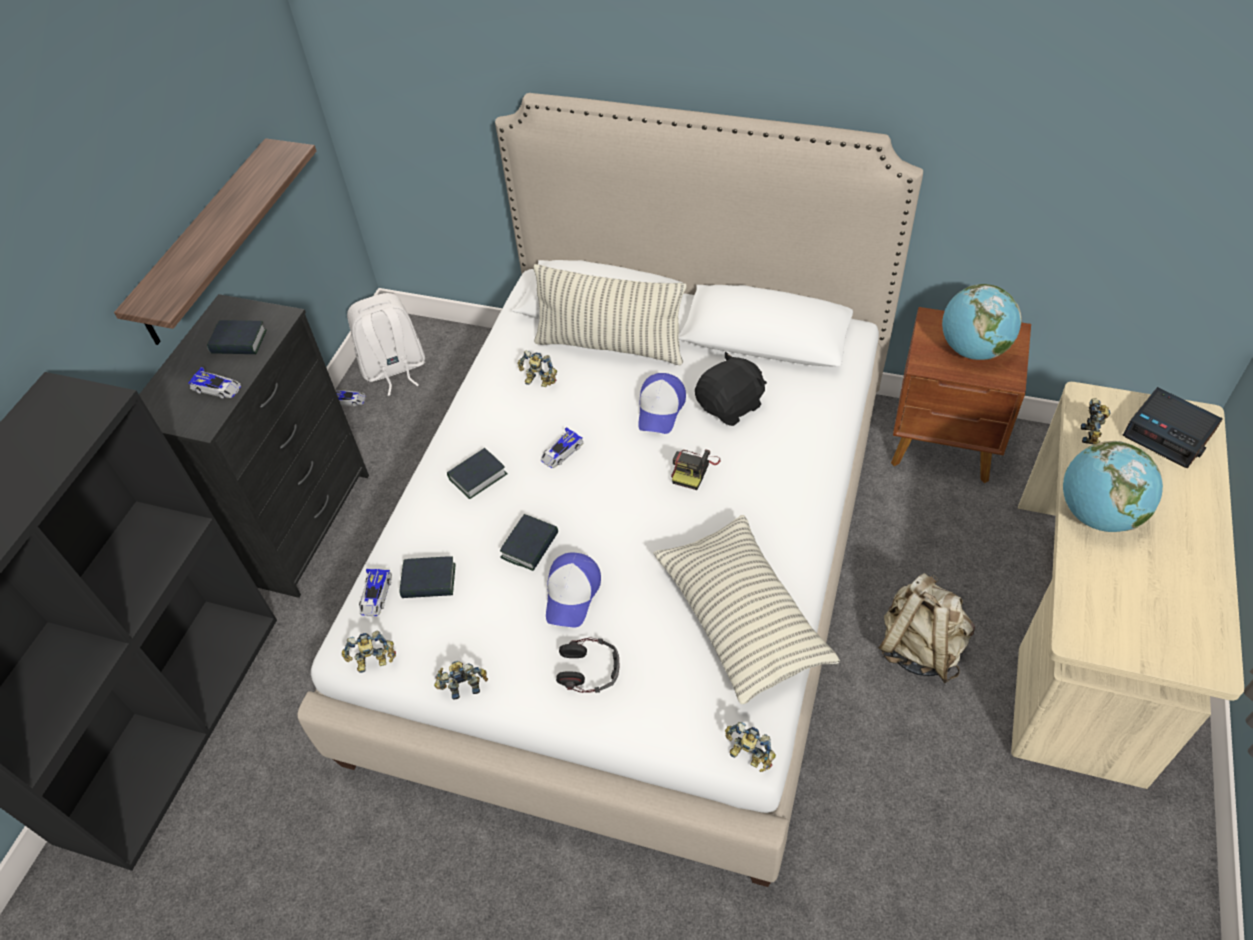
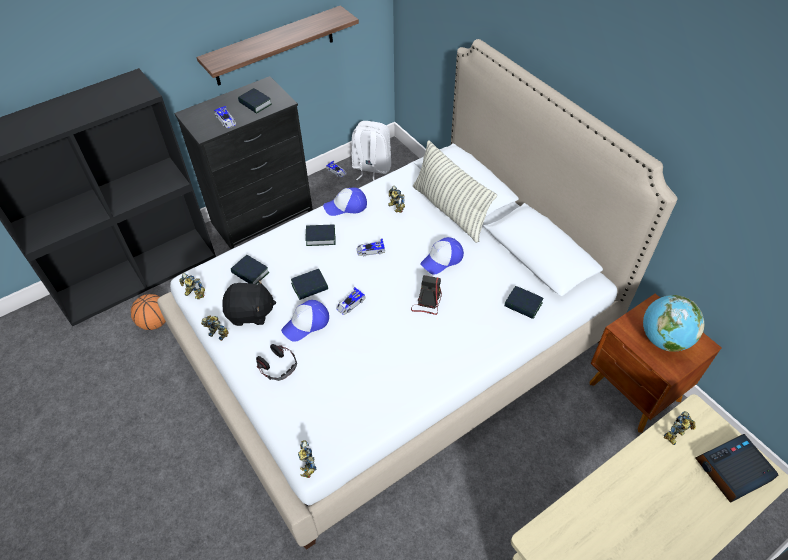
camera: 35 degrees right, 0 degrees up
toy car [359,569,392,617] -> toy car moved to [336,287,366,315]
pillow [654,515,840,704] -> none
camera [671,449,720,490] -> camera turned 135 degrees clockwise [411,275,442,315]
black plush toy [695,352,767,426] -> black plush toy moved to [222,279,276,326]
beige backpack [878,573,975,683] -> none
globe [1063,441,1163,532] -> none
alarm clock [1123,387,1223,468] -> alarm clock turned 75 degrees clockwise [695,434,778,503]
none -> basketball [131,294,166,330]
none -> cap [323,187,367,216]
none -> book [504,286,544,319]

